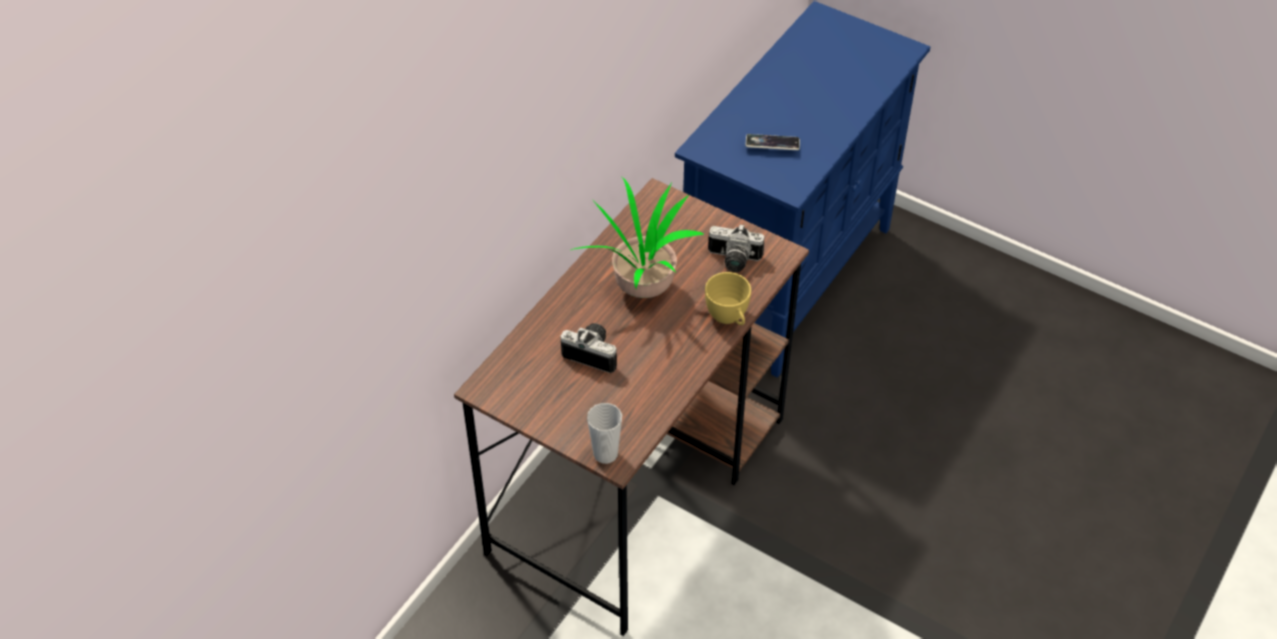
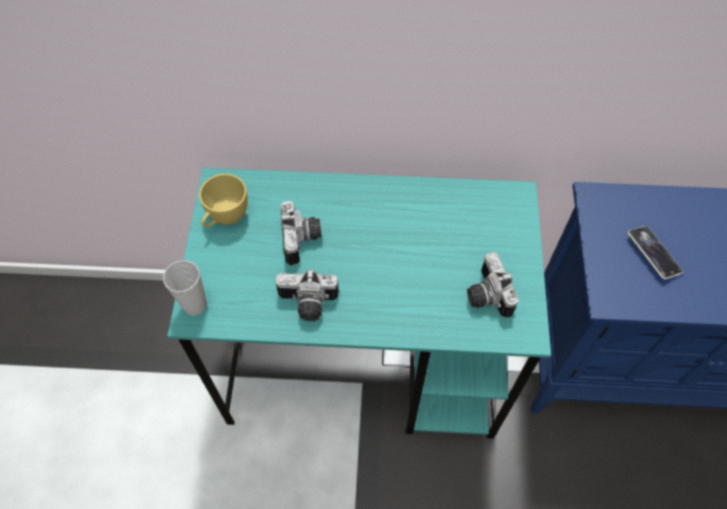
camera: 60 degrees right, 10 degrees up
brown desk [454,178,809,636] -> turquoise desk [167,168,551,439]
potted plant [571,177,704,298] -> none
yellow cup [705,272,751,325] -> yellow cup moved to [199,174,248,227]
none -> camera [276,269,339,321]

